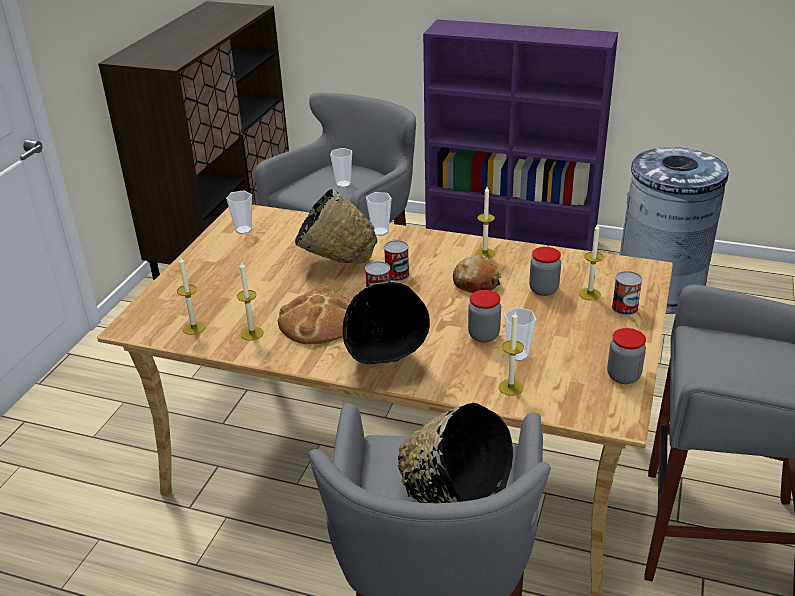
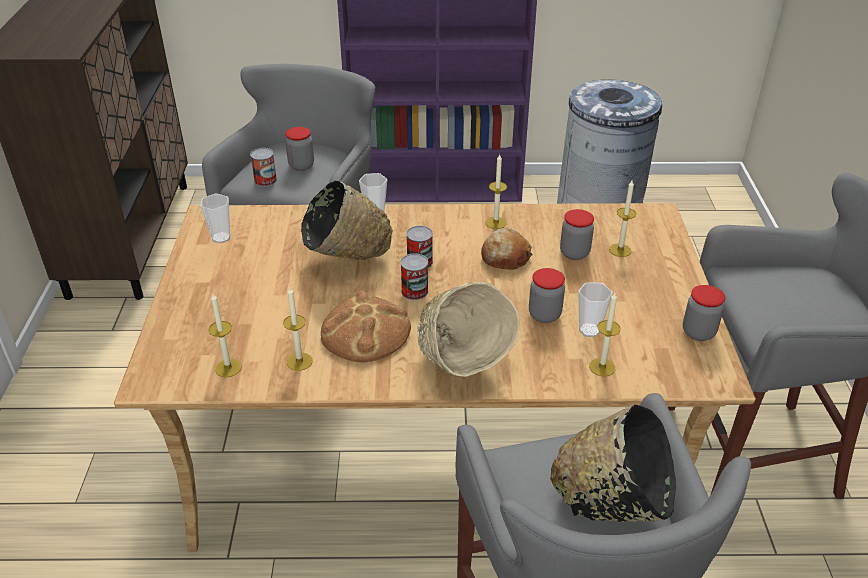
camera: 20 degrees left, 5 degrees up
cup [330,148,352,188] -> jar [285,127,314,171]
black bowl [343,282,430,364] -> beige bowl [417,282,520,377]
can [612,271,643,315] -> can moved to [250,148,277,187]

